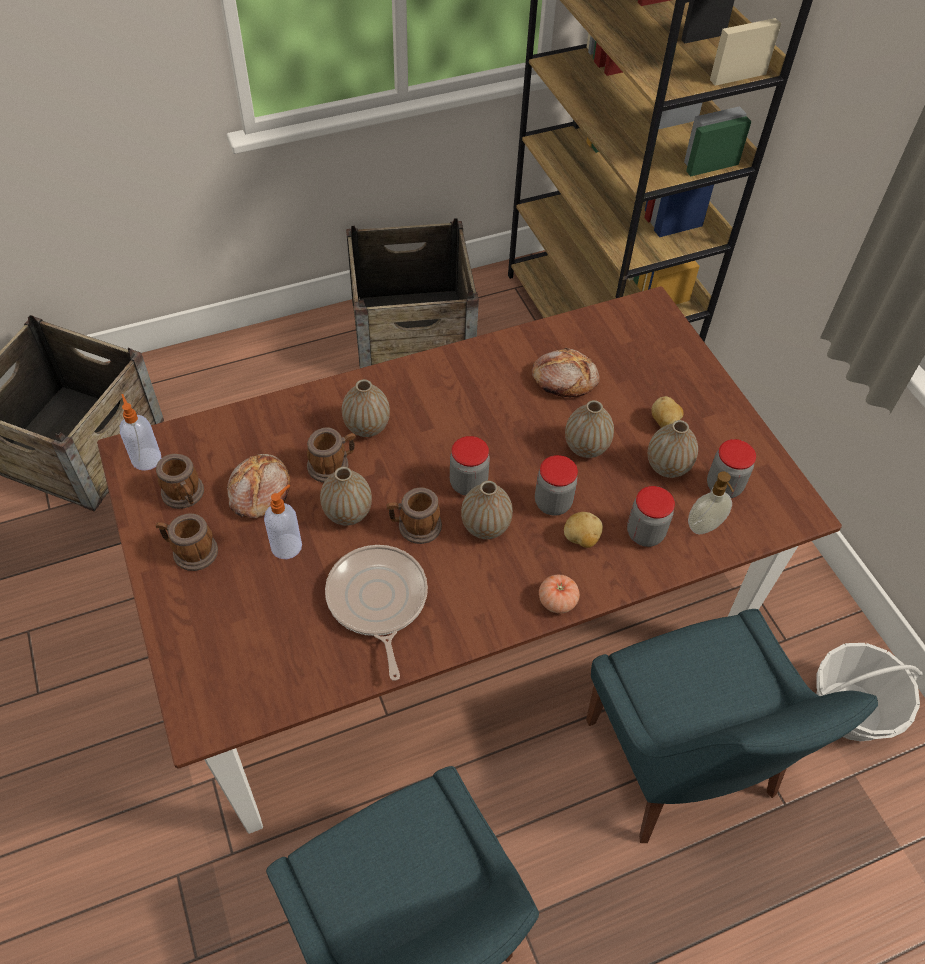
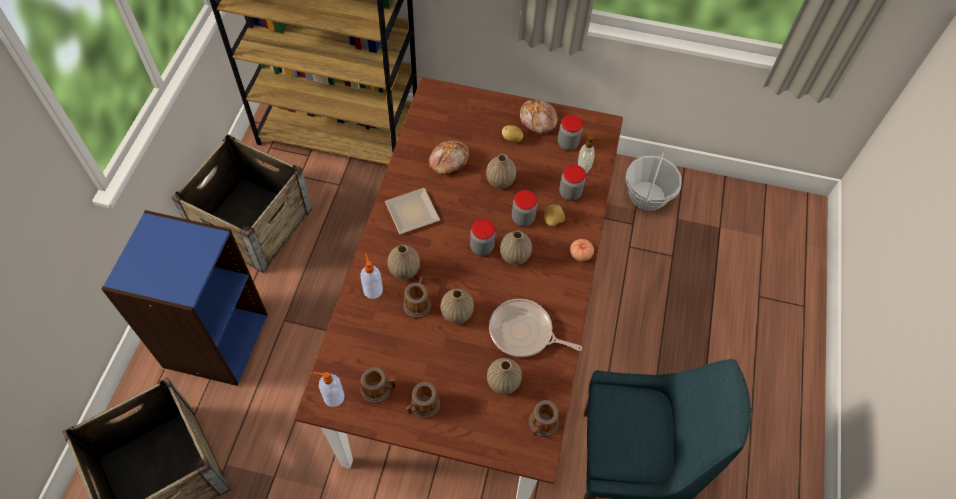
camera: 55 degrees left, 5 degrees up
bread [227,454,291,518] -> bread moved to [520,99,558,134]
soap dispenser [264,485,302,559] -> soap dispenser moved to [360,254,383,299]
mug [387,487,442,544] -> mug moved to [529,400,559,437]
blue chair [586,609,878,843] -> none
vase [648,420,698,478] -> vase moved to [487,358,522,395]
none -> blue bookcase [101,210,268,386]
none -> plate [385,188,440,234]

